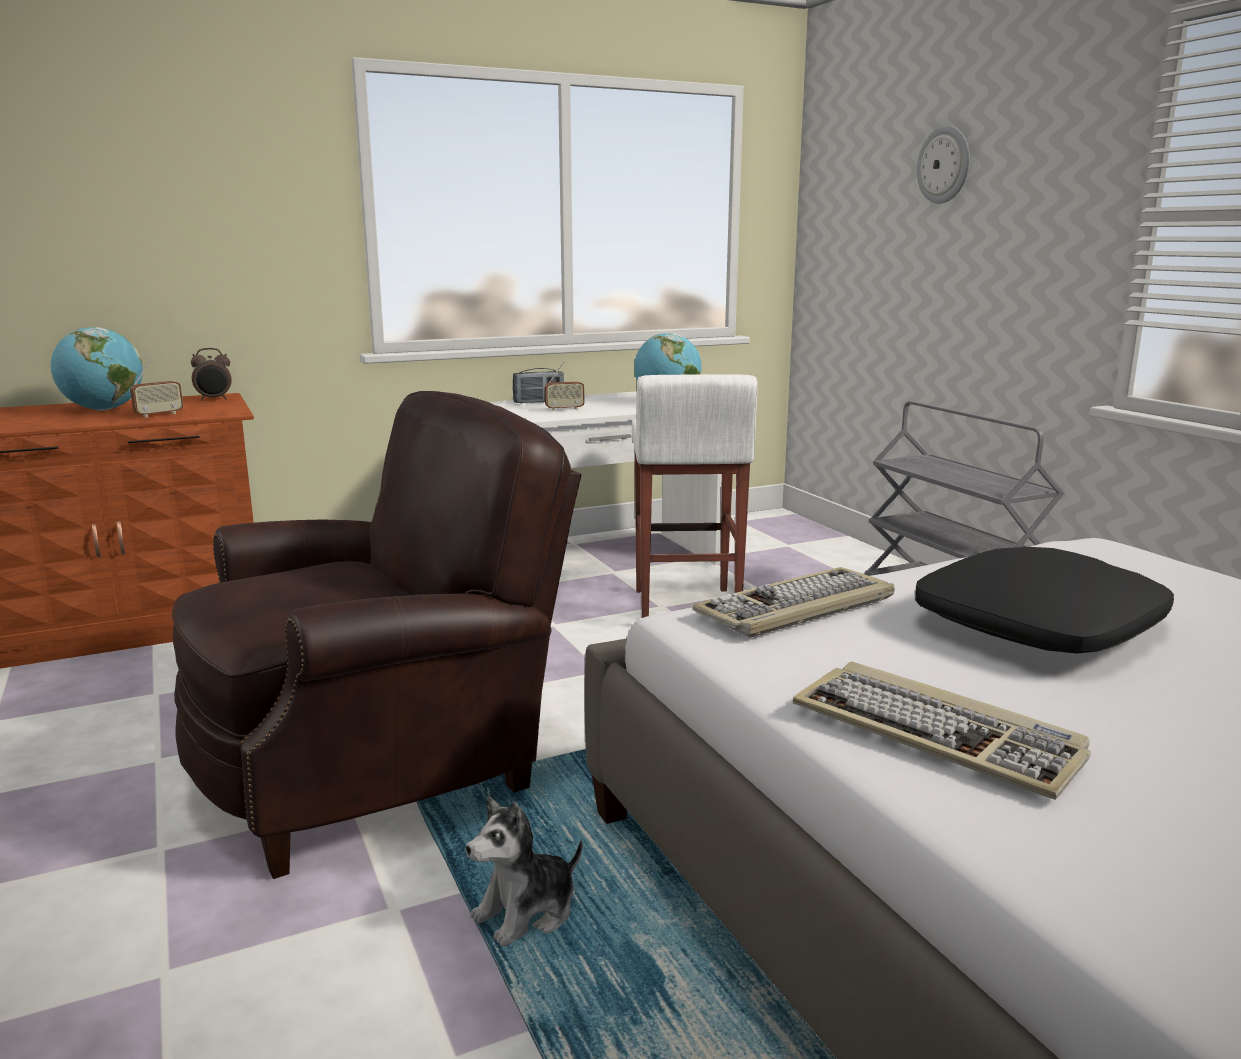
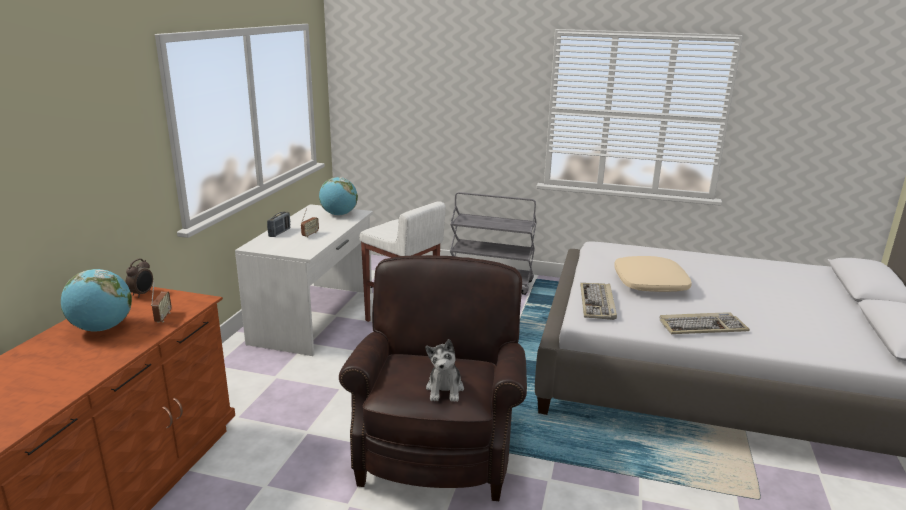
camera: 50 degrees left, 5 degrees up
plush toy [466,796,582,946] -> plush toy moved to [425,339,464,402]
black pillow [915,547,1174,654] -> beige pillow [614,256,692,292]
wall clock [917,125,970,204] -> none

